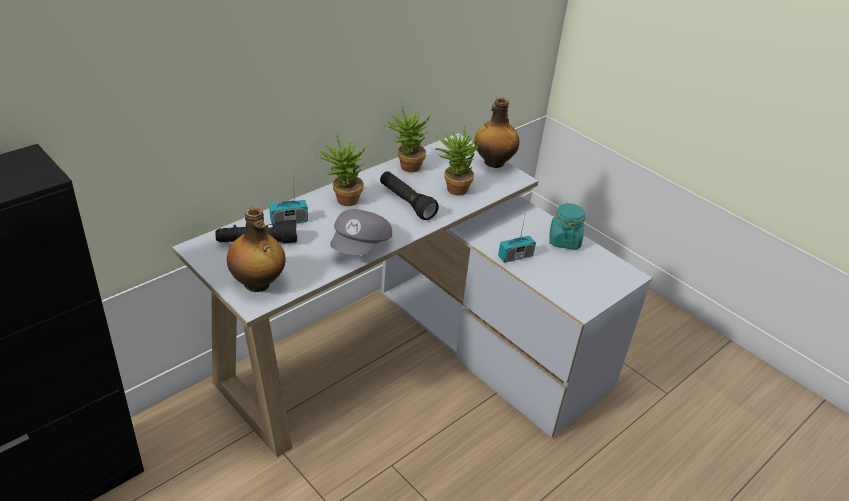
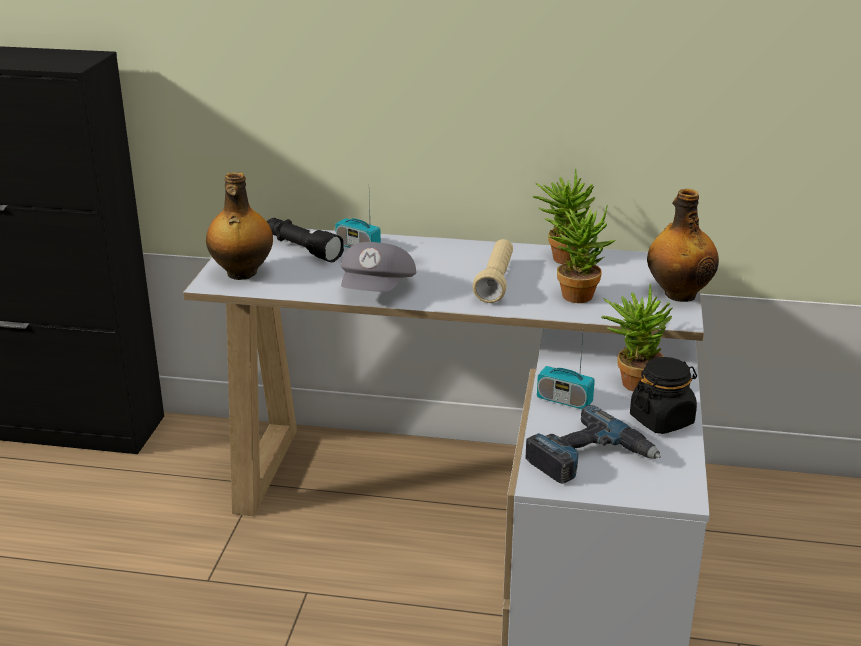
camera: 55 degrees right, 10 degrees down
potted plant [317,135,367,206] -> potted plant moved to [601,284,672,391]
grey cap [330,209,392,256] -> grey cap turned 60 degrees counterclockwise [341,242,416,292]
black flashlight [380,171,439,220] -> beige flashlight [472,239,513,303]
turquoise jar [549,203,585,250] -> black jar [630,357,697,434]
none -> power drill [526,405,661,484]

